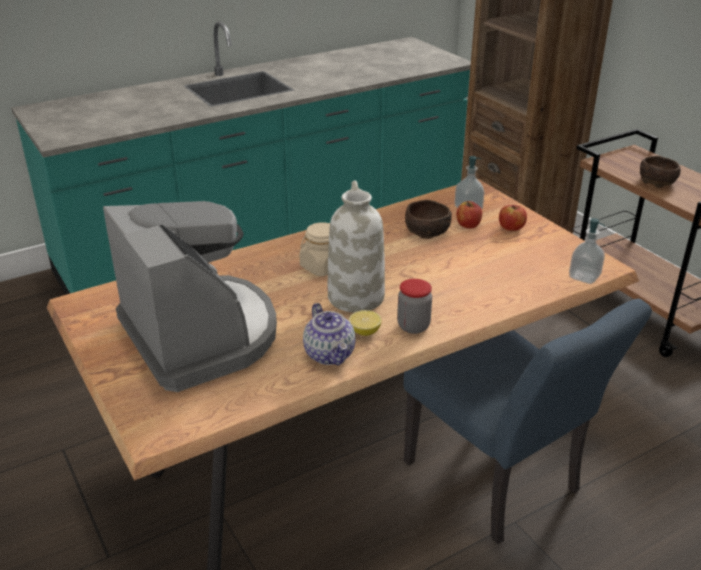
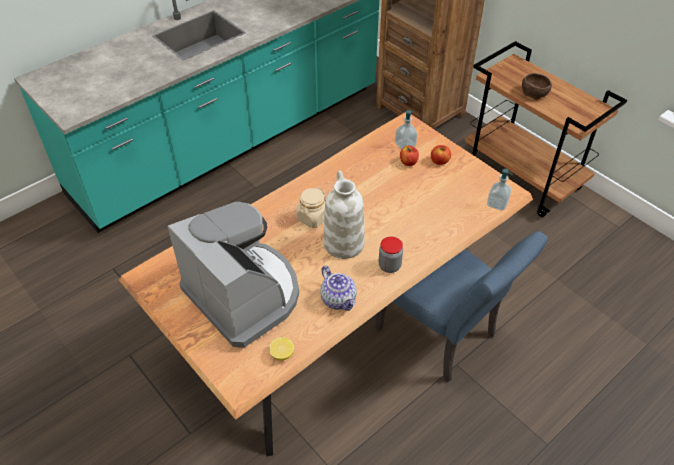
camera: 10 degrees left, 15 degrees up
lemon [349,310,382,336] -> lemon moved to [269,337,294,360]
brown bowl [405,200,452,239] -> none

